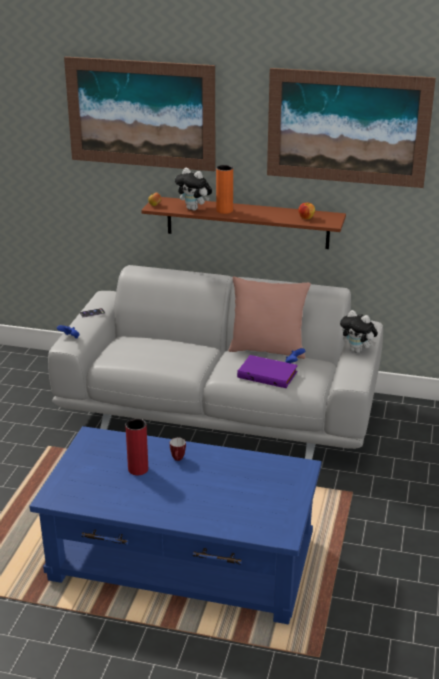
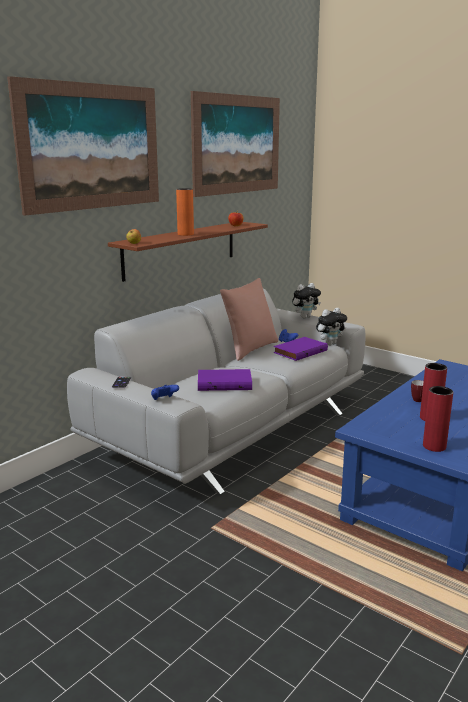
camera: 65 degrees left, 10 degrees down
plush toy [175,168,212,211] -> plush toy moved to [316,308,347,345]
none -> purple book [198,369,252,391]
none -> red vase [423,386,453,452]

